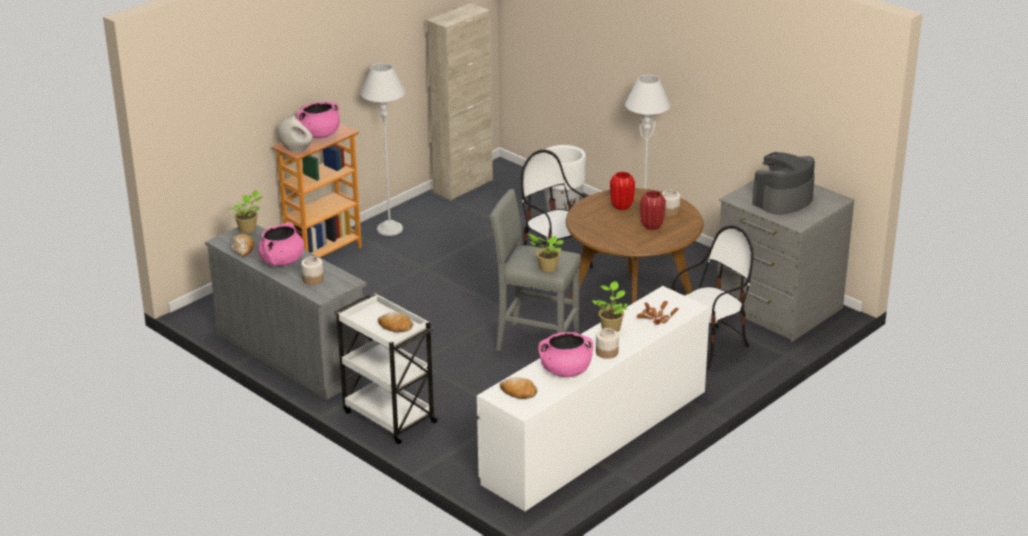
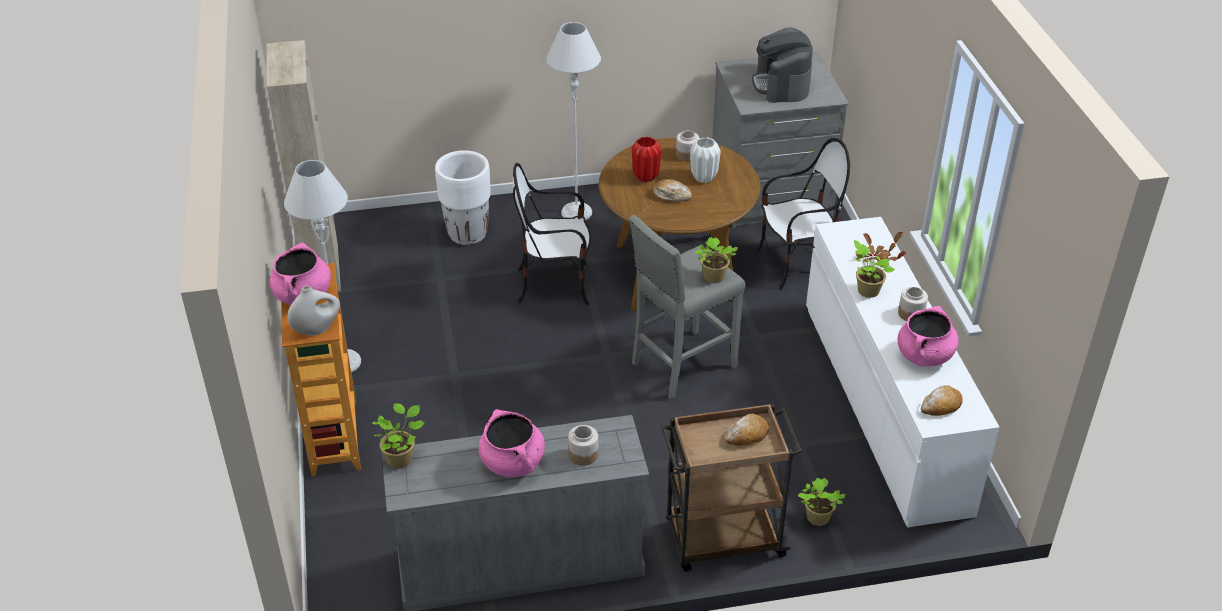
camera: 55 degrees left, 10 degrees up
bread [231,234,254,257] -> bread moved to [653,179,692,201]
white cart [334,293,439,444] -> brown cart [661,403,802,572]
red vase [640,190,666,230] -> white vase [690,137,721,183]
chair [671,225,754,370] -> chair turned 75 degrees clockwise [756,138,850,290]
none -> potted plant [798,477,845,526]

